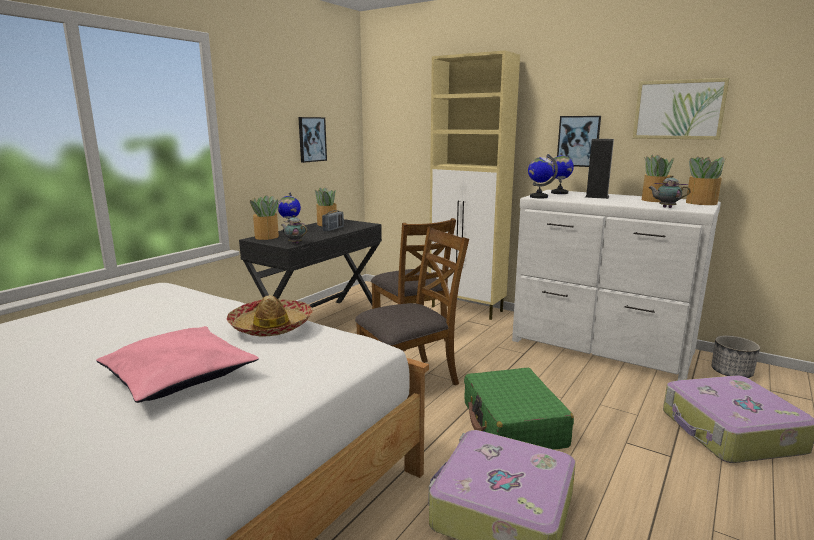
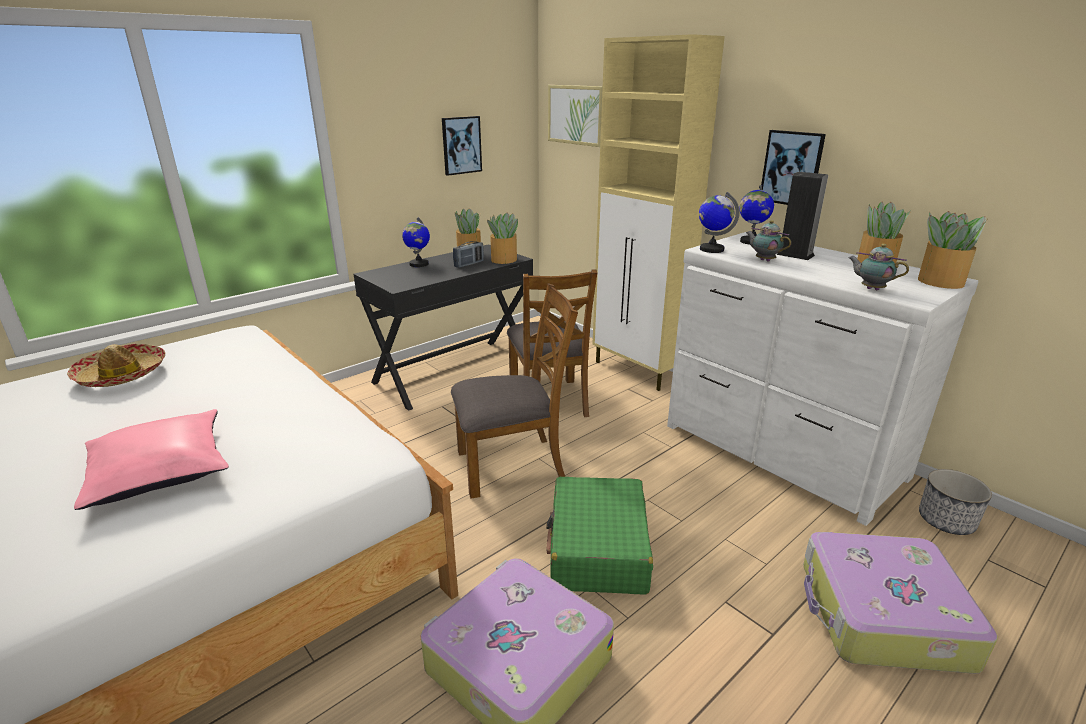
camera: 15 degrees right, 10 degrees up
hat [227,295,313,336] -> hat moved to [67,344,165,387]
potted plant [250,195,279,240] -> potted plant moved to [487,213,518,264]
teapot [281,215,307,244] -> teapot moved to [746,220,791,262]
picture [633,78,730,140] -> picture moved to [548,85,603,147]

